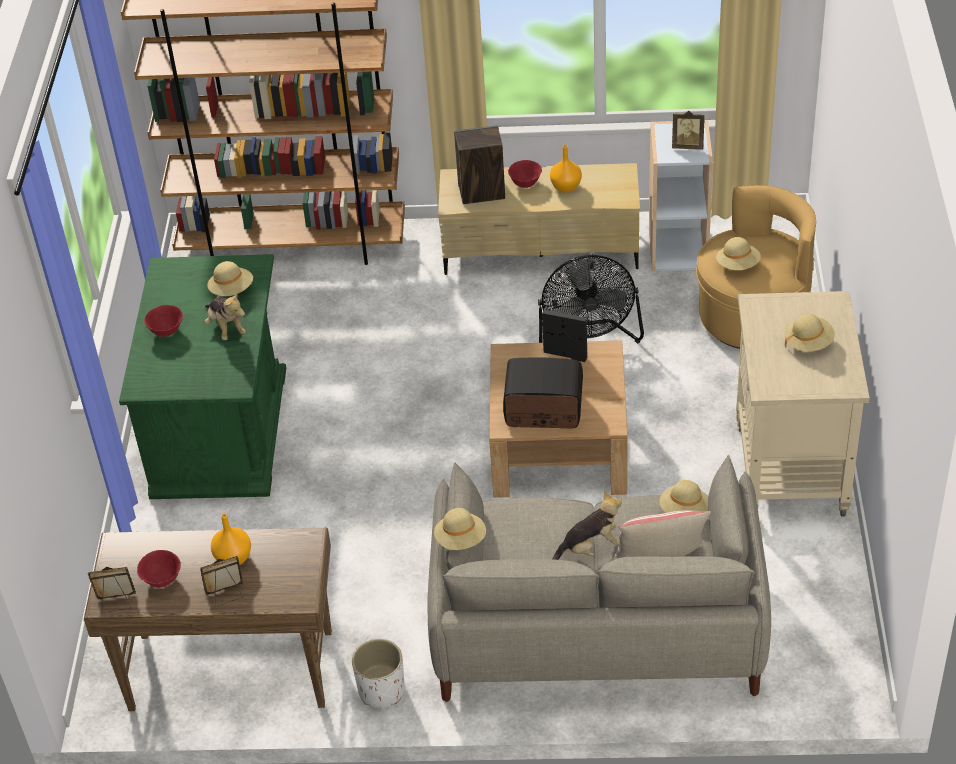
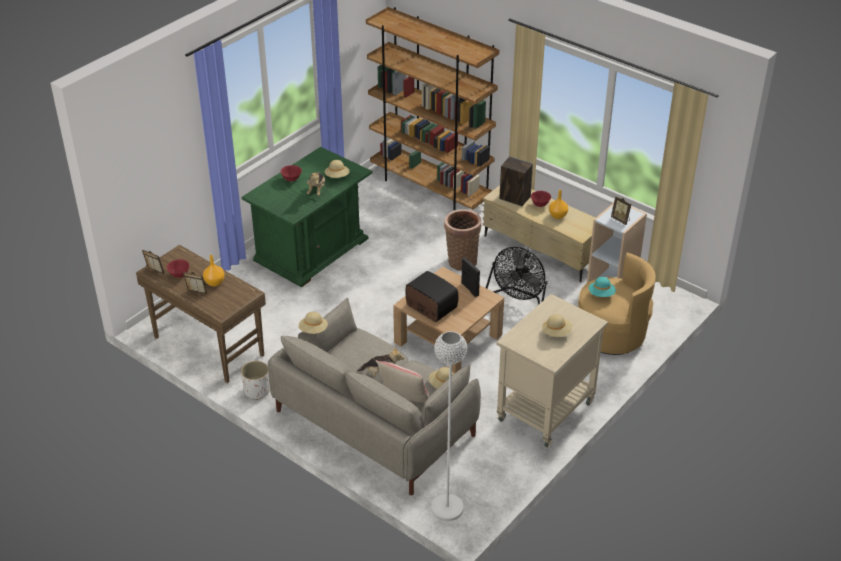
camera: 35 degrees right, 5 degrees down
beige hat [716,237,761,270] -> turquoise hat [589,277,616,297]
none -> white floor lamp [431,331,467,521]
none -> basket [444,209,481,271]

